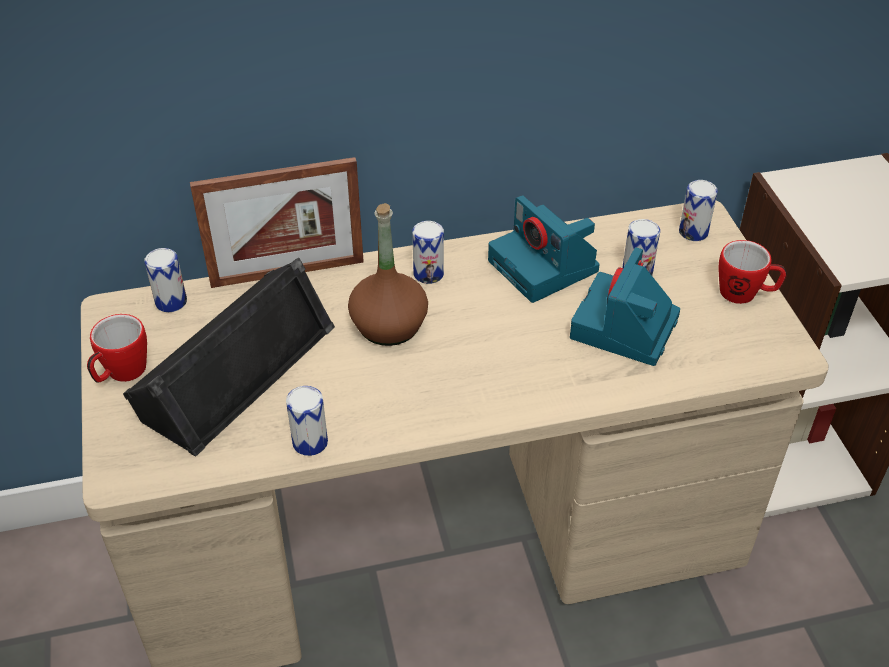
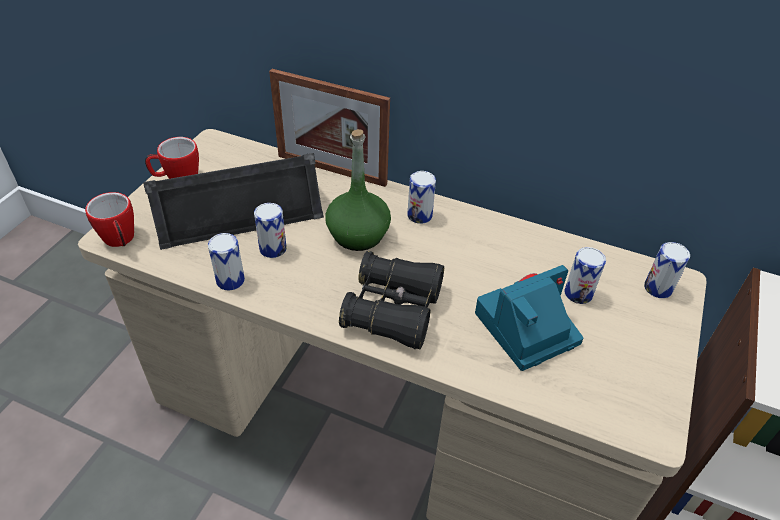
camera: 35 degrees right, 0 degrees up
can [144,248,187,312] -> can moved to [254,203,287,258]
brown bottle [348,203,428,346] -> green bottle [325,129,391,251]
camera [488,195,600,303] -> none
mug [718,240,787,304] -> mug moved to [85,192,134,247]
none -> black binoculars [339,251,444,349]

